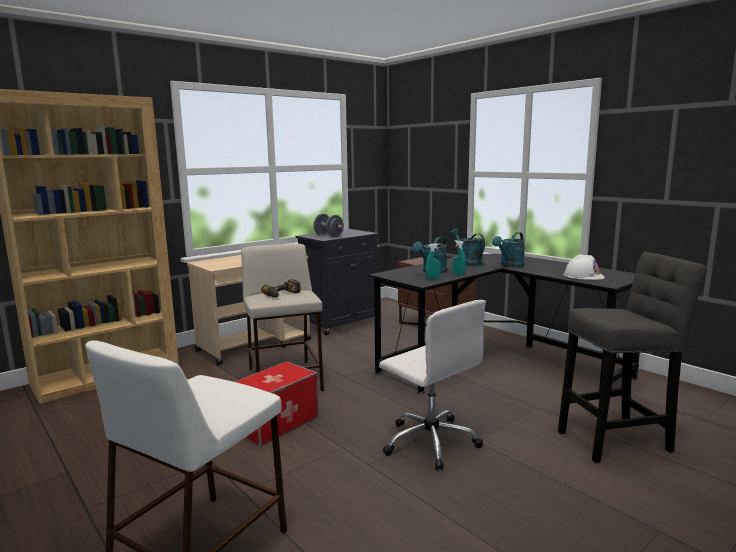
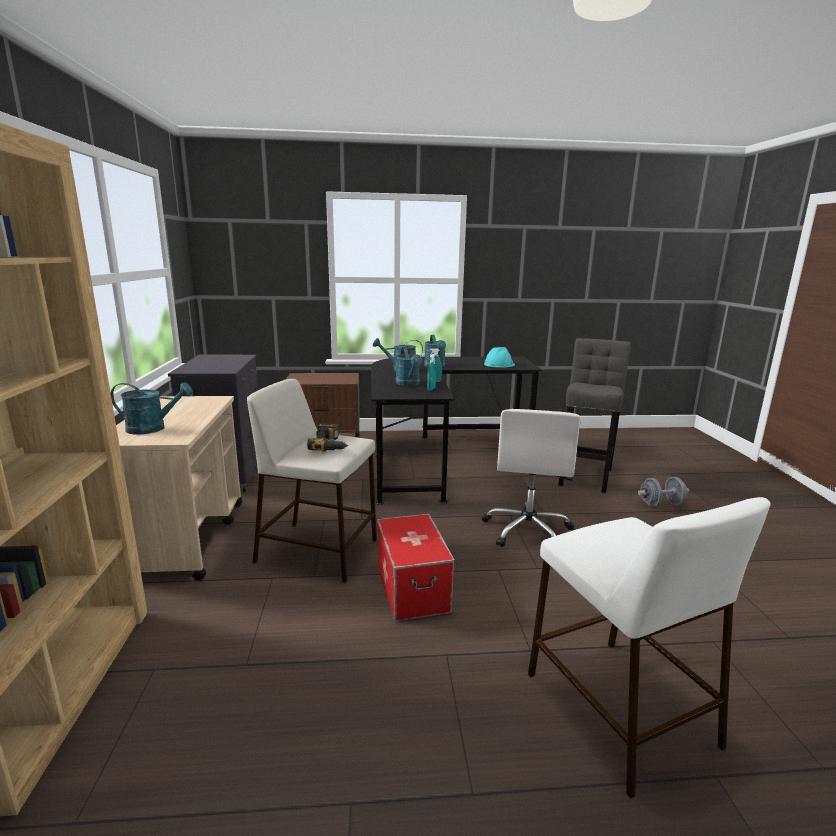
camera: 55 degrees left, 5 degrees up
grey dumbbell [313,214,344,237] -> grey dumbbell moved to [638,477,689,507]
white office chair [379,300,486,470] -> white office chair turned 105 degrees clockwise [482,409,581,547]
white hard hat [563,254,605,280] -> turquoise hard hat [484,347,515,367]
none -> turquoise watering can [111,382,193,435]

